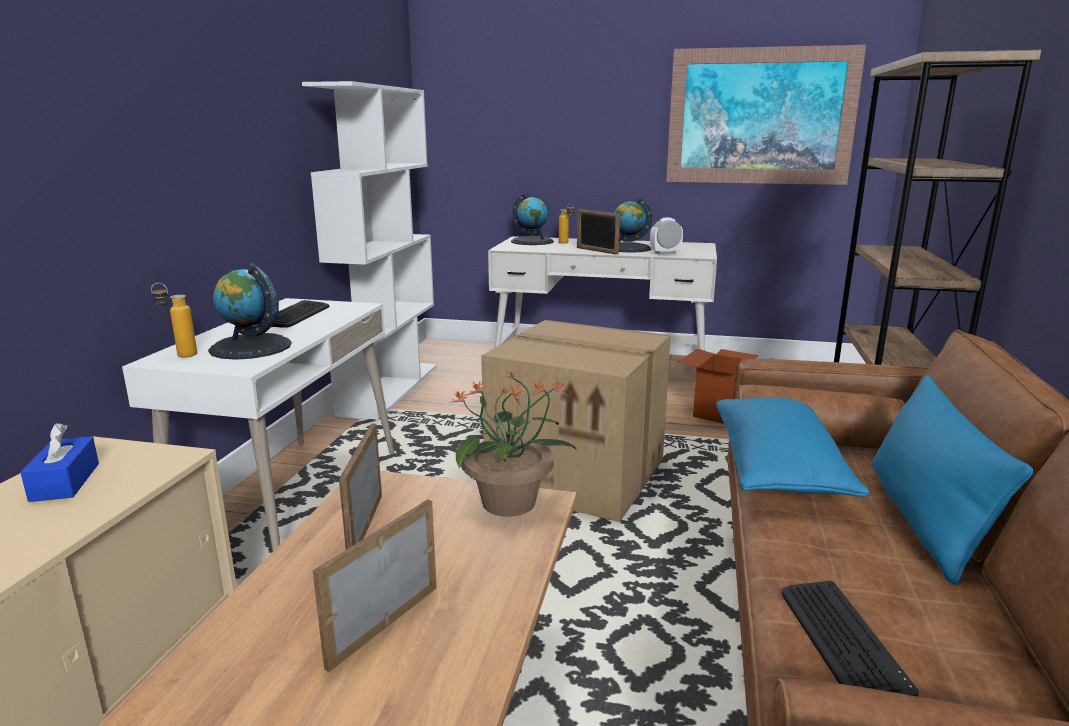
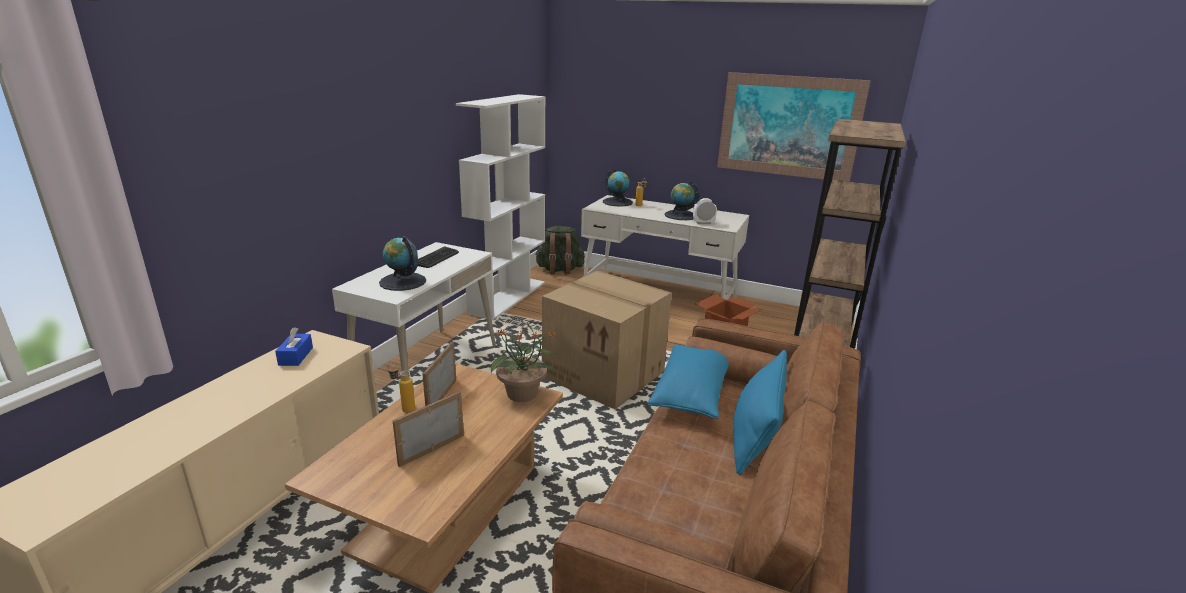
camera: 10 degrees right, 5 degrees up
bottle [151,283,197,357] -> bottle moved to [388,363,415,413]
picture frame [577,209,620,255] -> none
keyboard [782,581,919,697] -> none
none -> green backpack [535,226,585,274]

